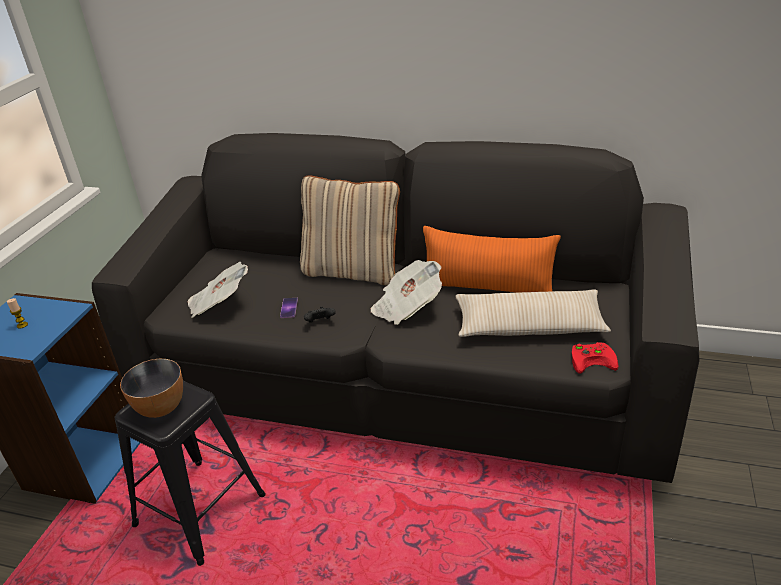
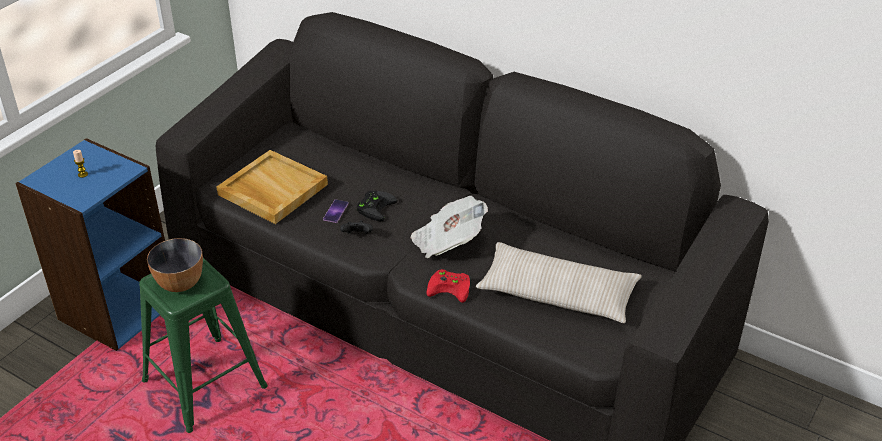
camera: 15 degrees right, 5 degrees up
black stool [115,381,266,566] -> green stool [139,258,268,433]
newspaper [187,262,248,318] -> beige tray [217,150,328,224]
beige pillow [300,175,400,285] -> none
orange pillow [423,226,561,293] -> none
red game controller [572,342,618,373] -> red game controller moved to [426,269,470,303]
none -> black game controller [357,191,397,221]

